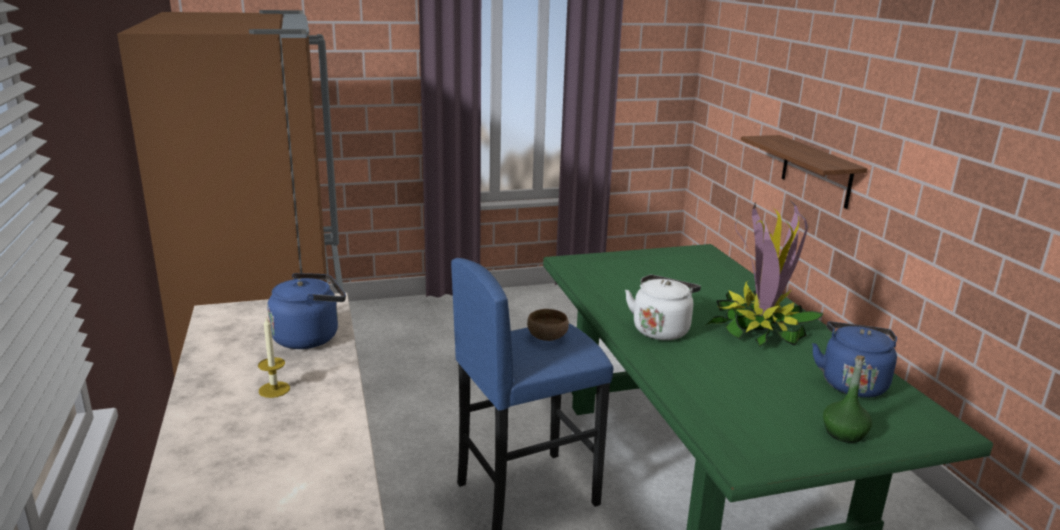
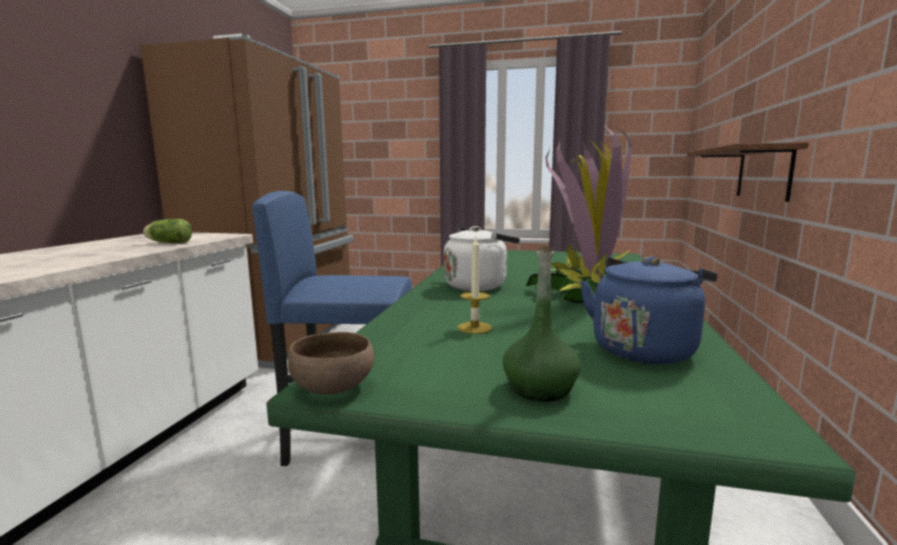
camera: 30 degrees right, 10 degrees down
candle [258,317,290,398] -> candle moved to [458,235,492,334]
blue kettle [267,273,346,349] -> lettuce [143,219,192,243]
brown bowl [527,309,569,341] -> brown bowl moved to [288,332,374,394]

